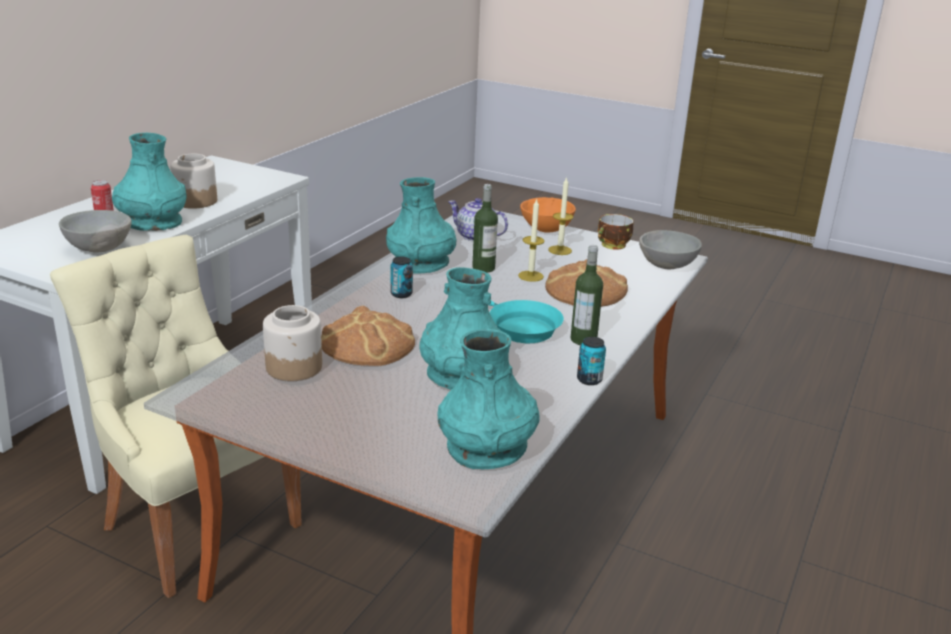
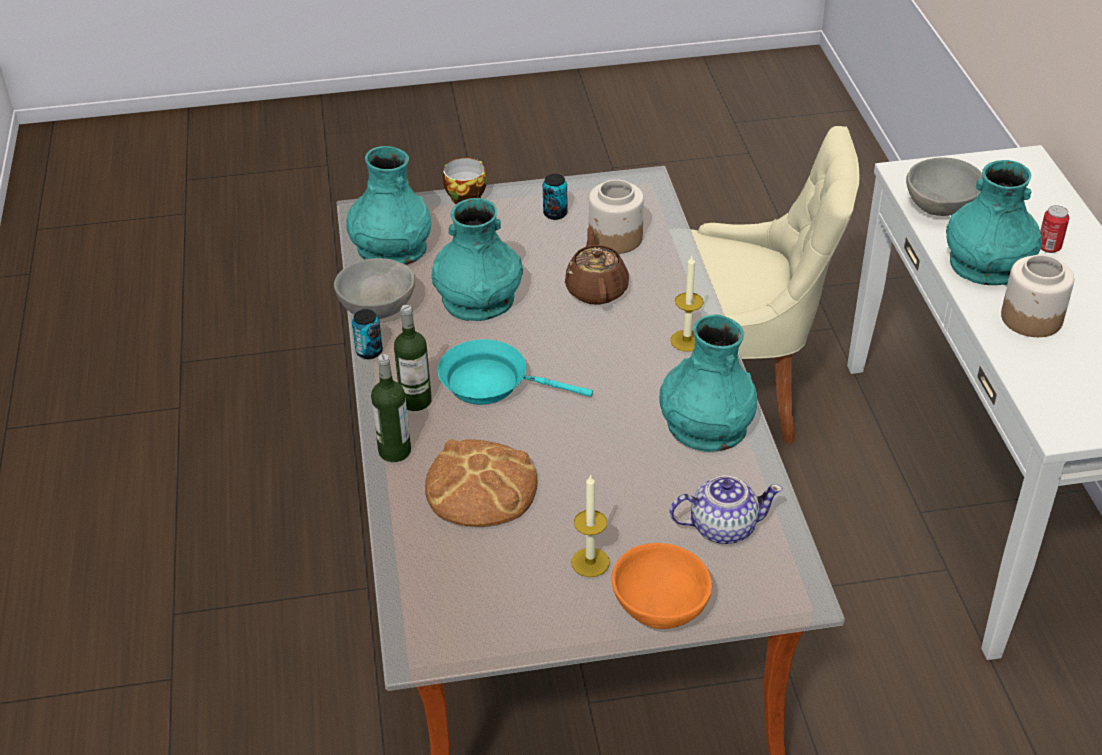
camera: 145 degrees right, 15 degrees up
bread [321,306,415,366] -> brown teapot [565,227,629,305]
can [391,257,413,298] -> can moved to [543,174,568,220]
bottle [472,184,498,273] -> bottle moved to [371,354,411,462]
candle [518,199,545,282] -> candle moved to [671,256,704,352]
cup [598,214,633,250] -> cup moved to [443,157,487,204]
grey bowl [639,230,702,269] -> grey bowl moved to [334,258,415,319]

